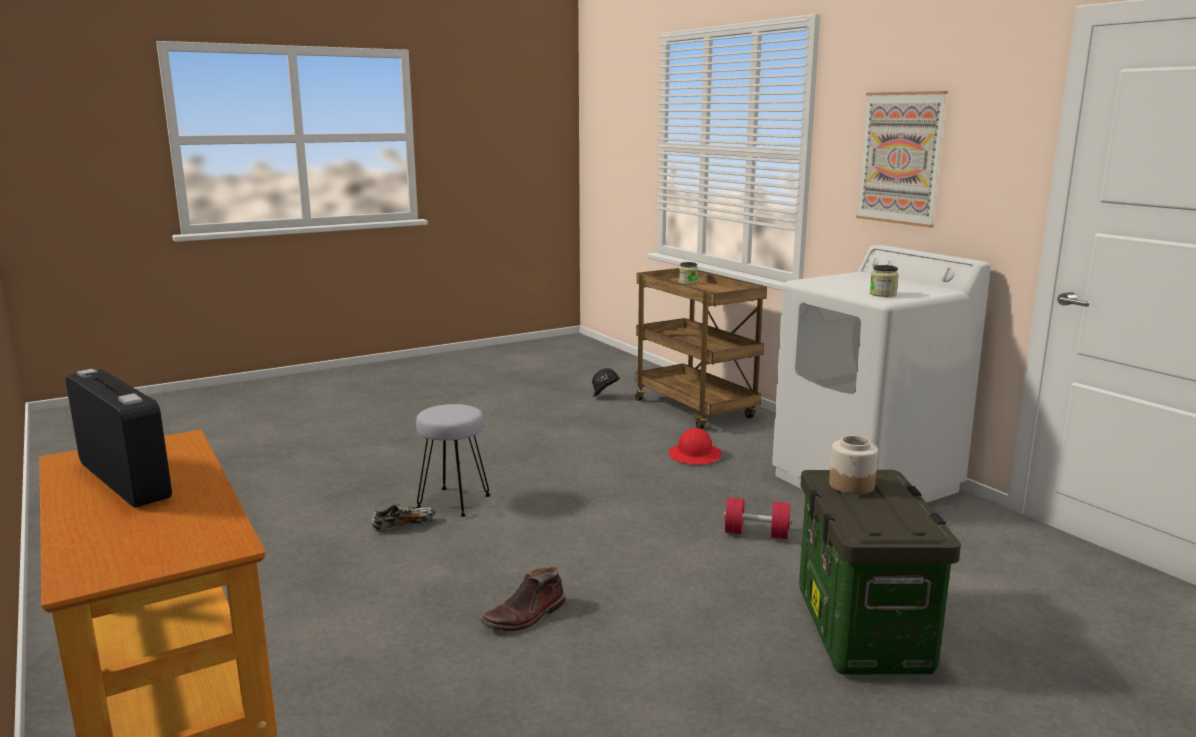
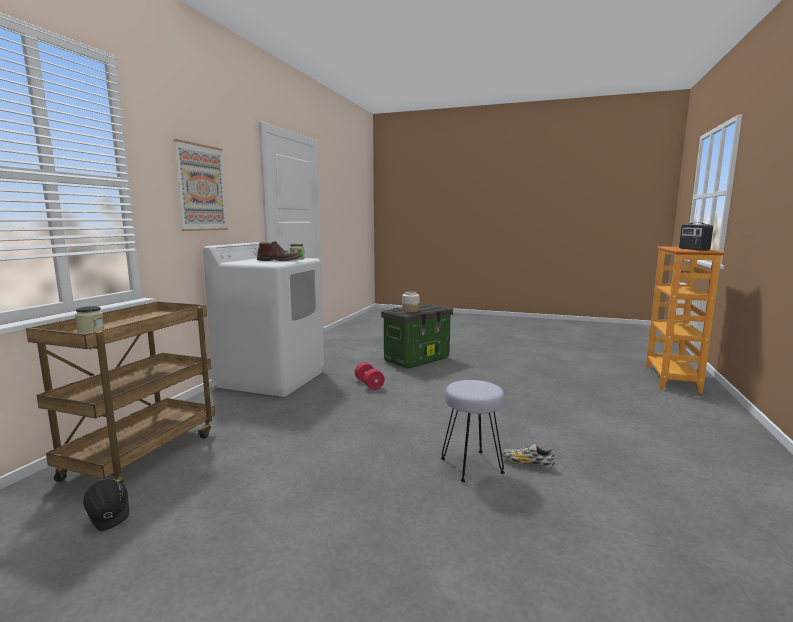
camera: 130 degrees left, 5 degrees down
brown boot [480,567,566,631] -> brown boot moved to [257,241,302,261]
red hard hat [669,428,722,465] -> none

